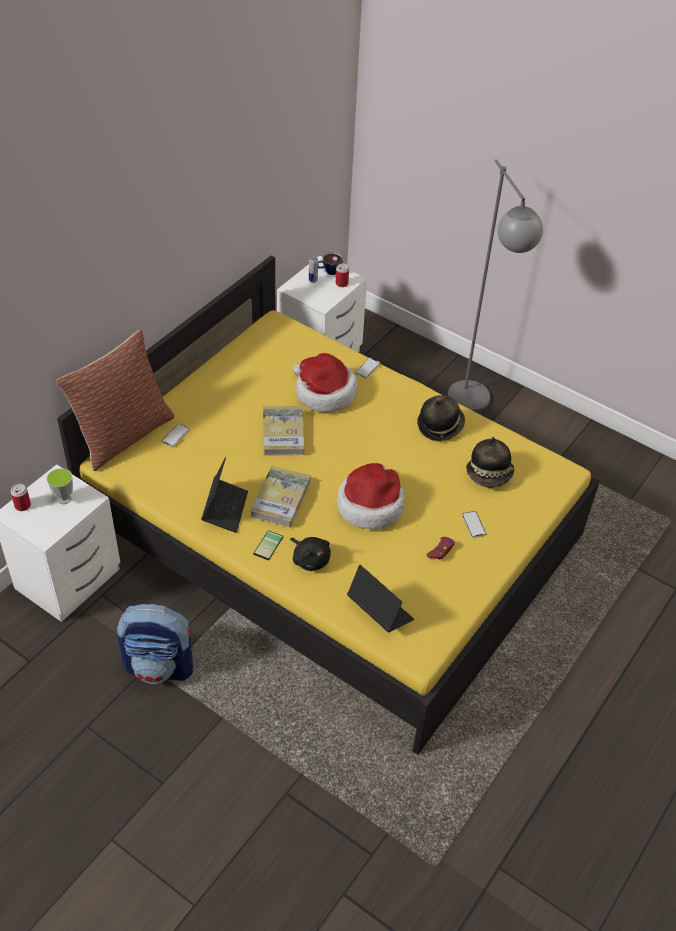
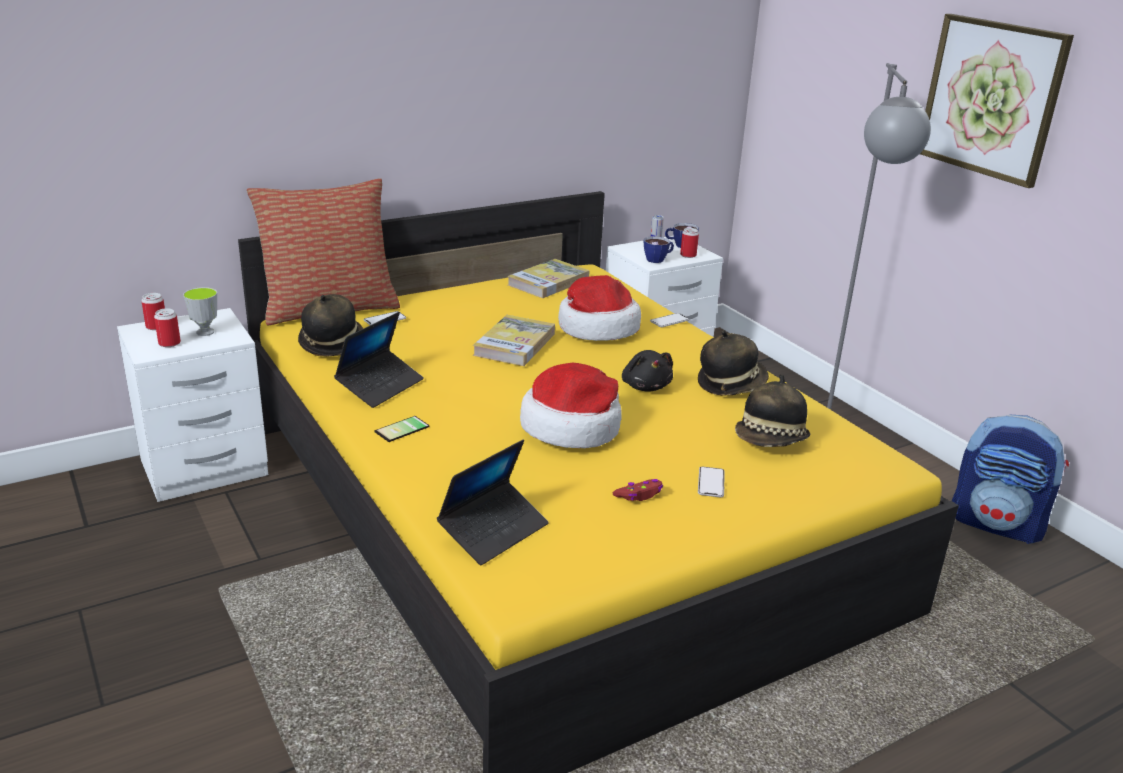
camera: 25 degrees right, 20 degrees down
backpack [117,603,193,684] -> backpack moved to [952,415,1069,544]
book [250,466,311,527] -> book moved to [508,259,590,298]
black plush toy [290,537,331,571] -> black plush toy moved to [622,350,673,392]
laptop [347,565,414,633] -> laptop turned 60 degrees clockwise [437,440,549,565]
none -> can [154,308,181,347]
none -> hat [298,294,363,356]
none -> cup [644,236,674,263]
none -> picture [920,14,1074,188]

